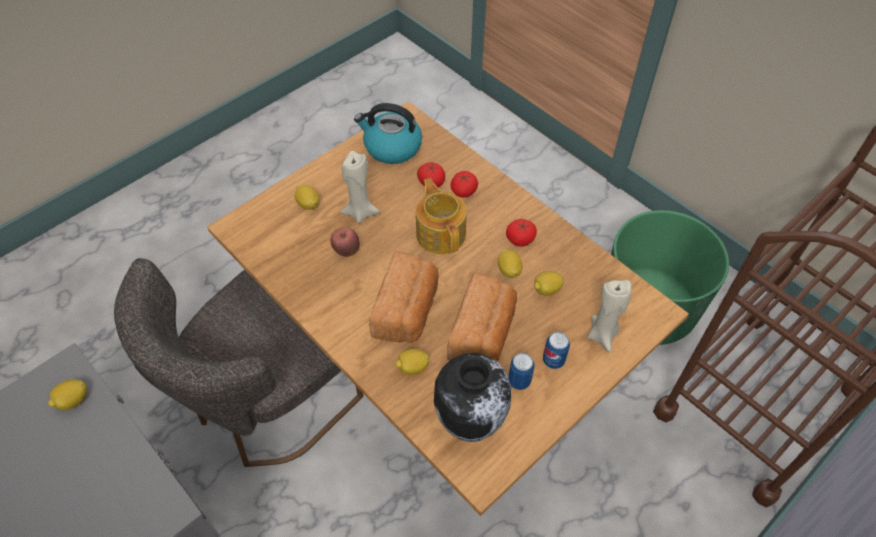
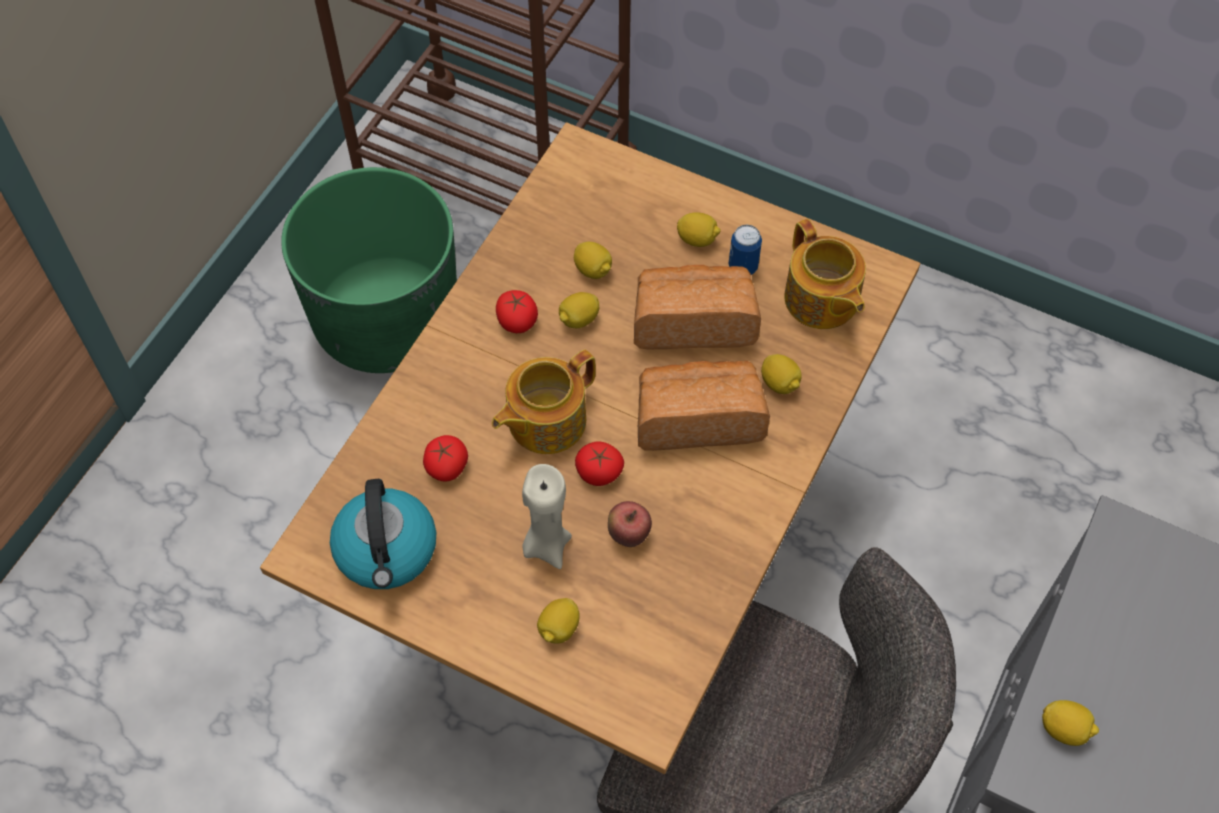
camera: 110 degrees left, 5 degrees up
vase [434,353,511,442] -> teapot [784,219,866,329]
tomato [451,171,478,198] -> tomato moved to [575,441,624,486]
can [543,332,570,369] -> lemon [677,212,721,247]
beige candle [587,280,632,353] -> none

